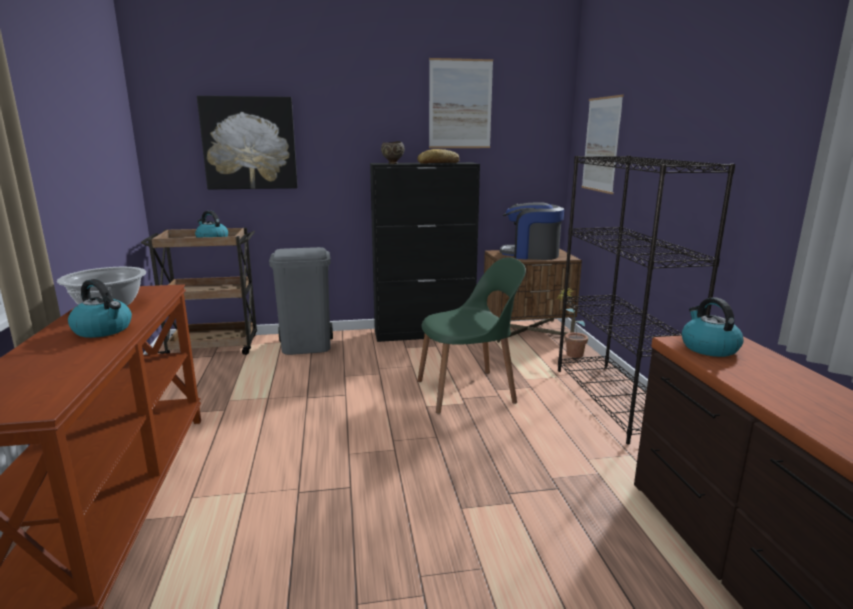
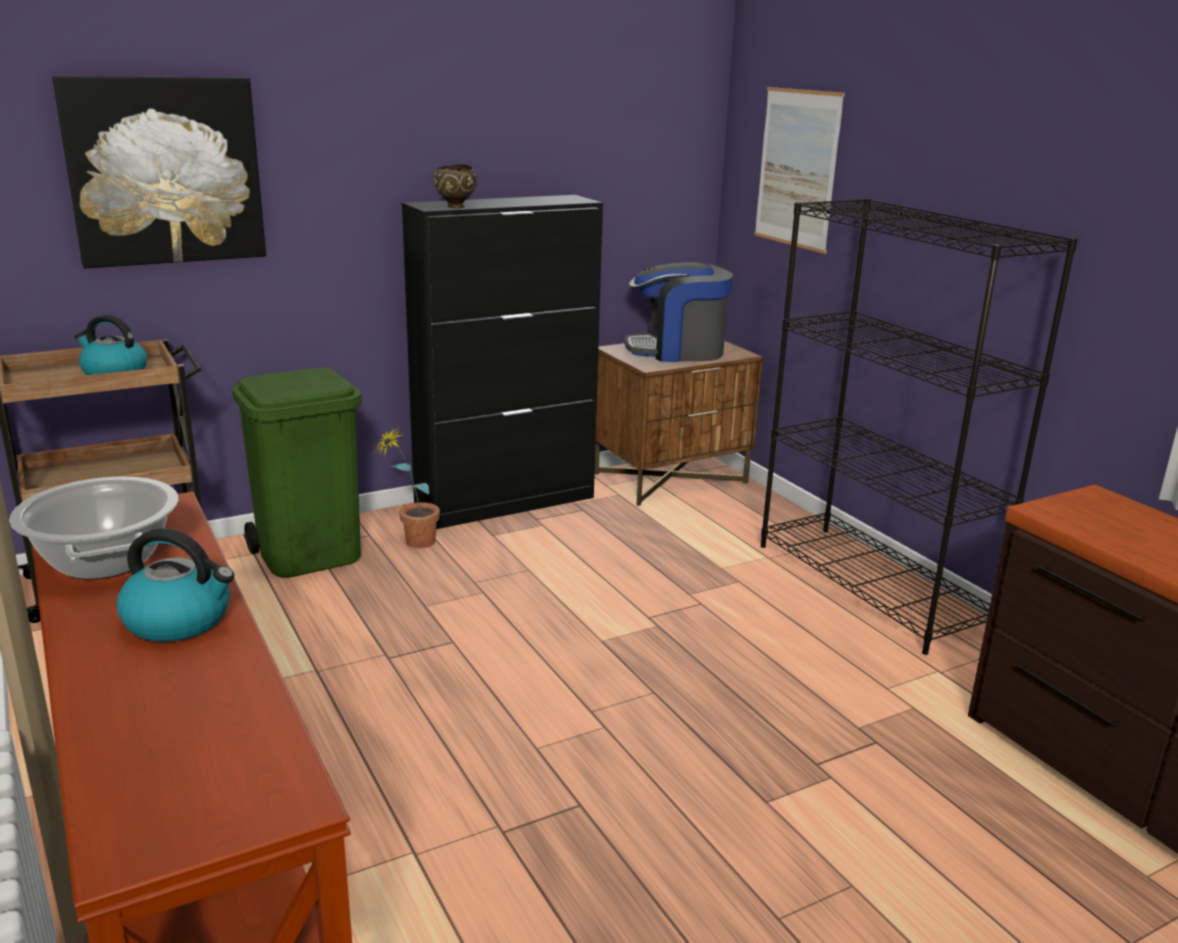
camera: 20 degrees left, 5 degrees up
grey trash can [269,247,333,355] -> green trash can [232,368,362,578]
bread [417,149,459,164] -> none
green chair [417,257,526,413] -> none
picture [429,58,493,148] -> none
potted plant [556,286,588,358] -> potted plant moved to [375,426,440,548]
kettle [682,298,743,357] -> none

